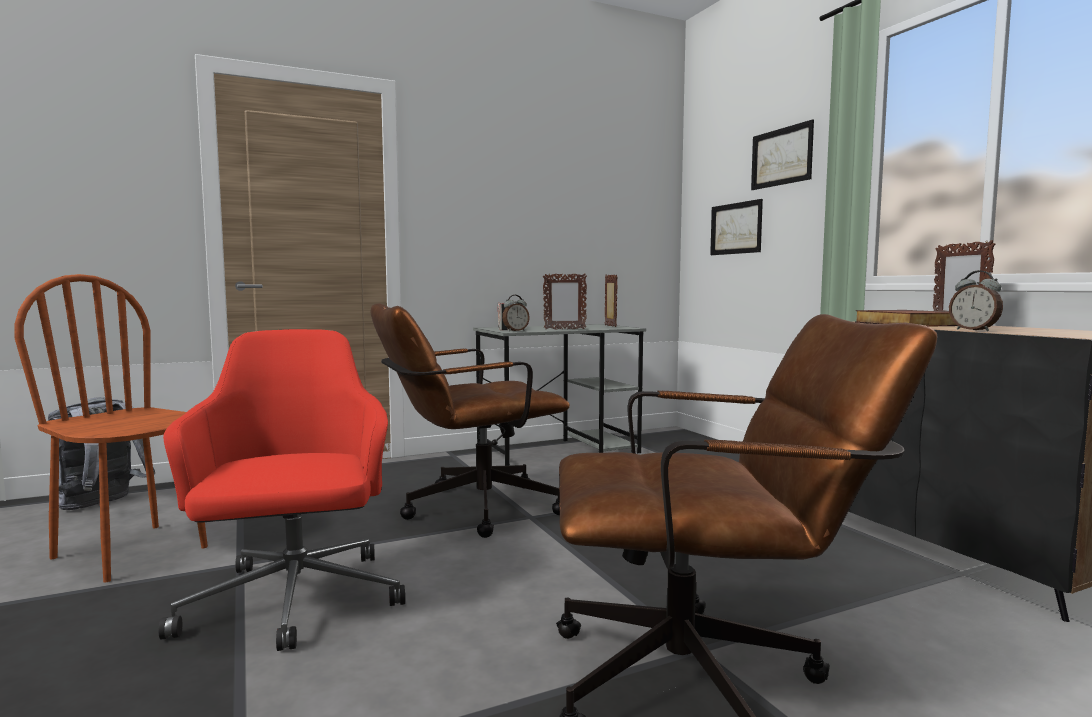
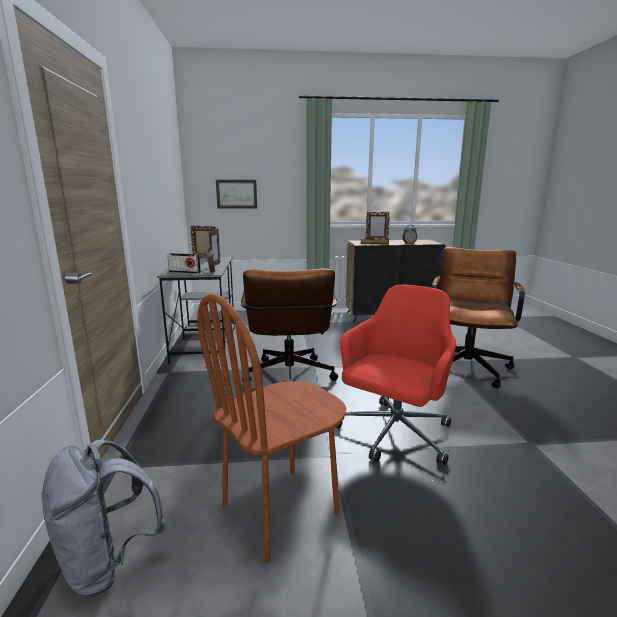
camera: 70 degrees left, 10 degrees up
red office chair [158,329,405,651] -> red office chair turned 120 degrees clockwise [336,285,456,465]
picture [751,119,814,190] -> none

